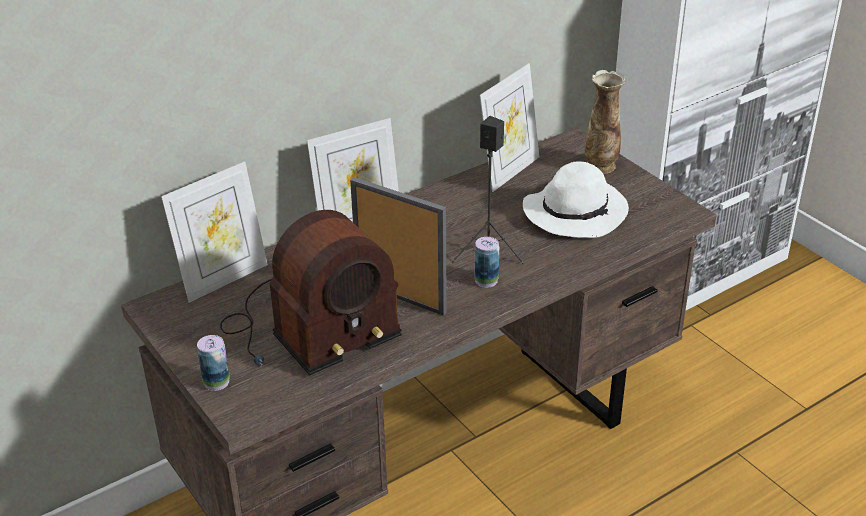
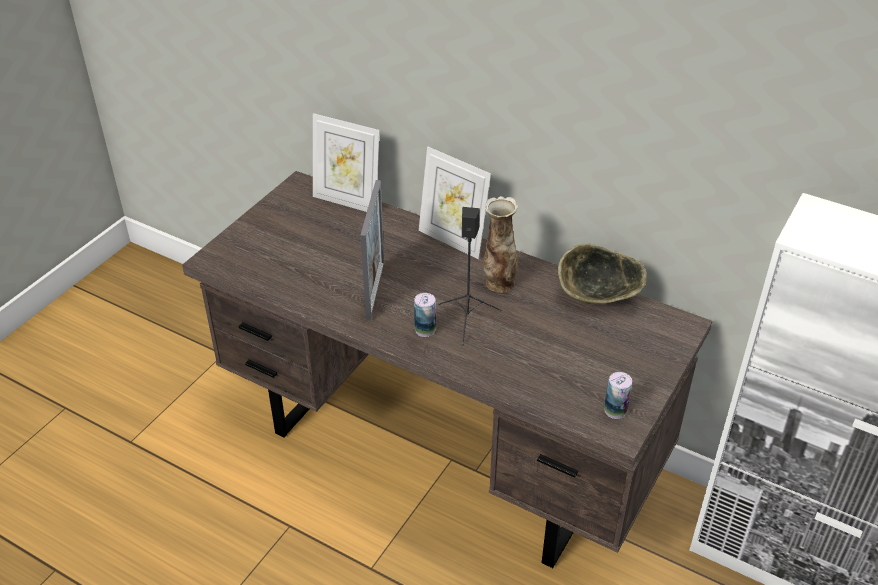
camera: 65 degrees right, 5 degrees up
can [197,335,230,391] -> can moved to [604,372,632,419]
radio [220,210,402,375] -> none
picture frame [480,63,539,192] -> bowl [558,243,647,304]
white hat [523,162,629,238] -> none
vase [585,70,625,174] -> vase moved to [484,196,518,293]

